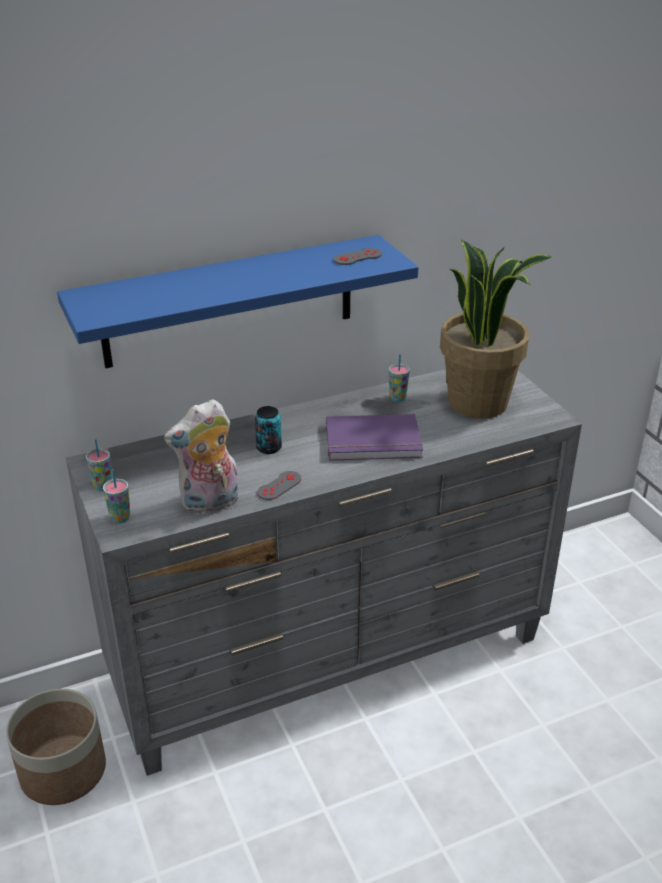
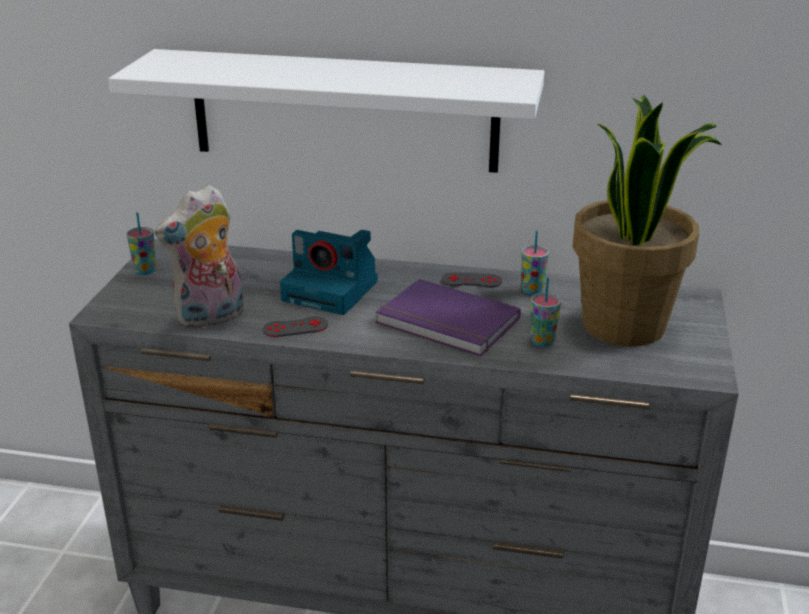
camera: 35 degrees right, 5 degrees down
planter [6,689,106,805] -> none
blue shelf [57,235,418,368] -> white shelf [109,49,545,173]
cup [103,469,130,523] -> cup moved to [531,277,561,347]
plush toy [164,399,239,514] -> plush toy turned 45 degrees counterclockwise [155,185,244,329]
can [255,406,282,454] -> camera [280,230,378,315]
grey game controller [333,248,382,265] -> grey game controller moved to [442,272,502,288]

